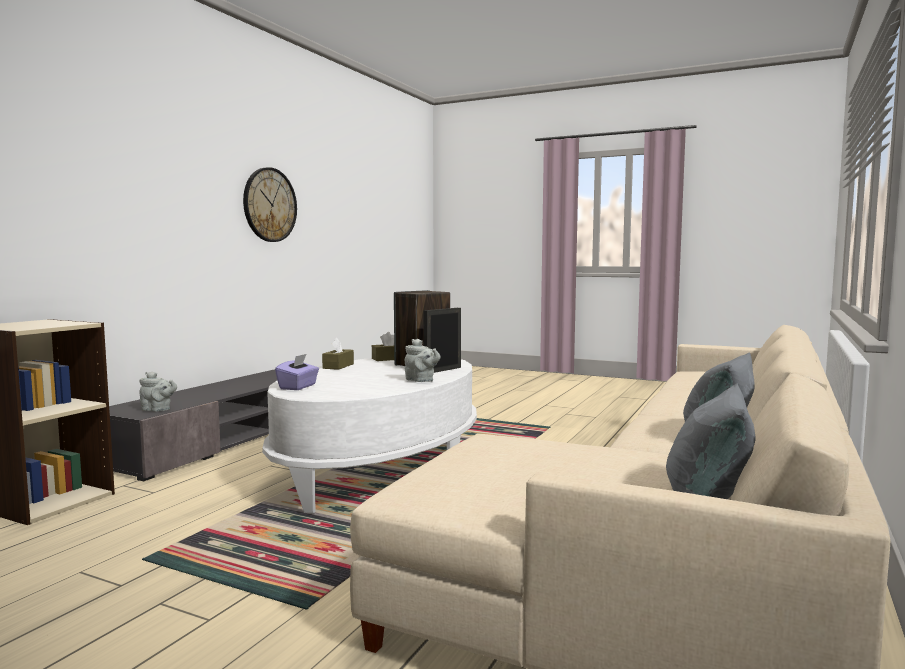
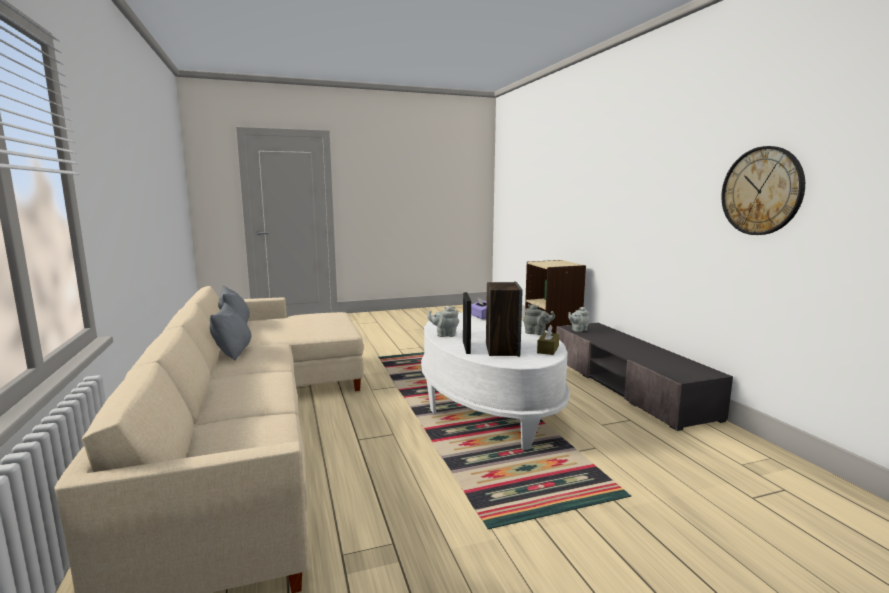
camera: 135 degrees right, 5 degrees up
brown tissue box [322,337,354,370] -> grey teapot [523,304,555,335]

